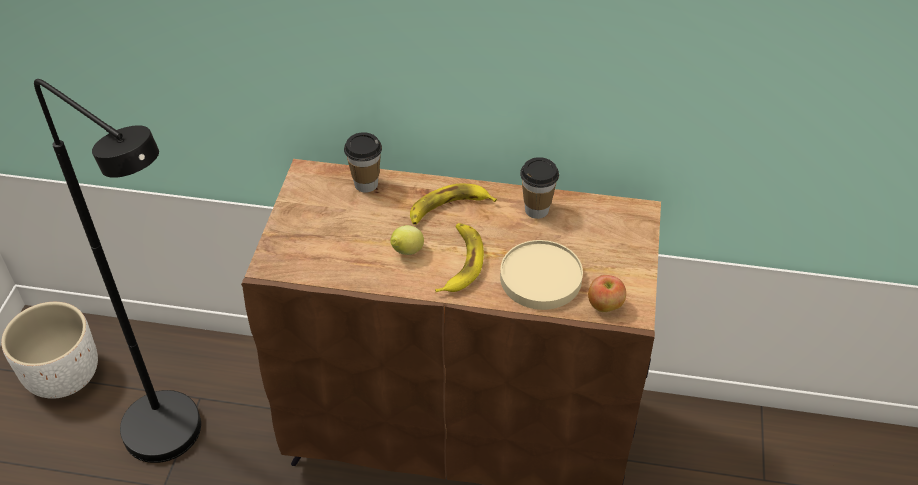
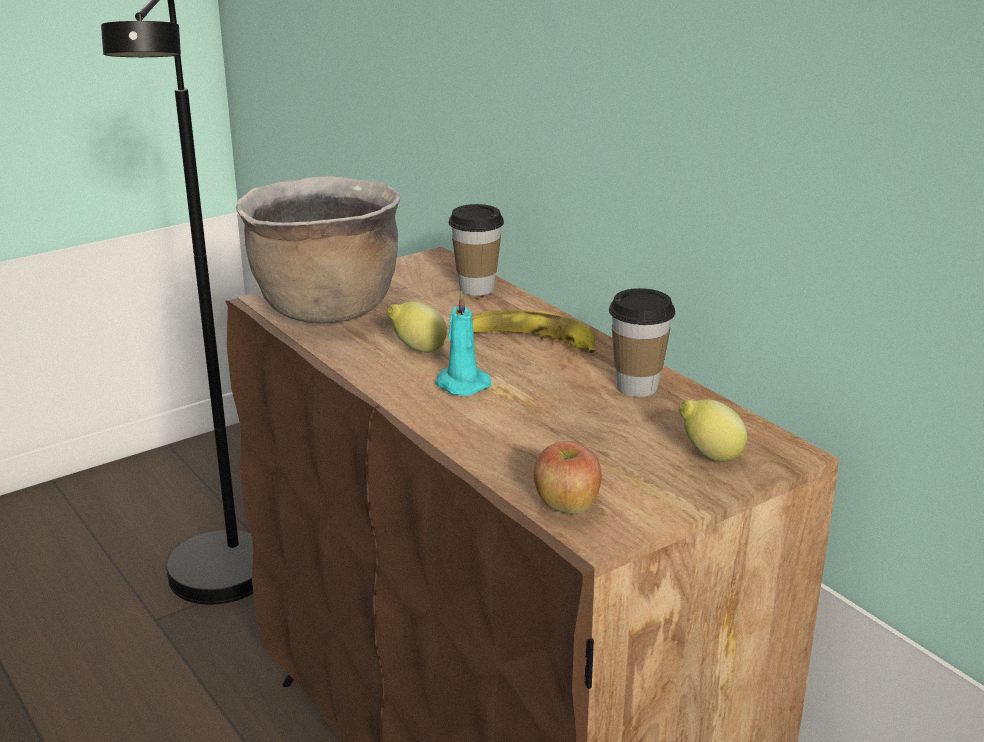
camera: 45 degrees right, 20 degrees down
white planter [1,302,98,399] -> none
banana [435,223,484,292] -> turquoise candle [435,291,491,396]
beige plate [500,240,583,310] -> none
none -> brown cooking pot [236,176,401,323]
none -> lemon [679,399,747,462]

